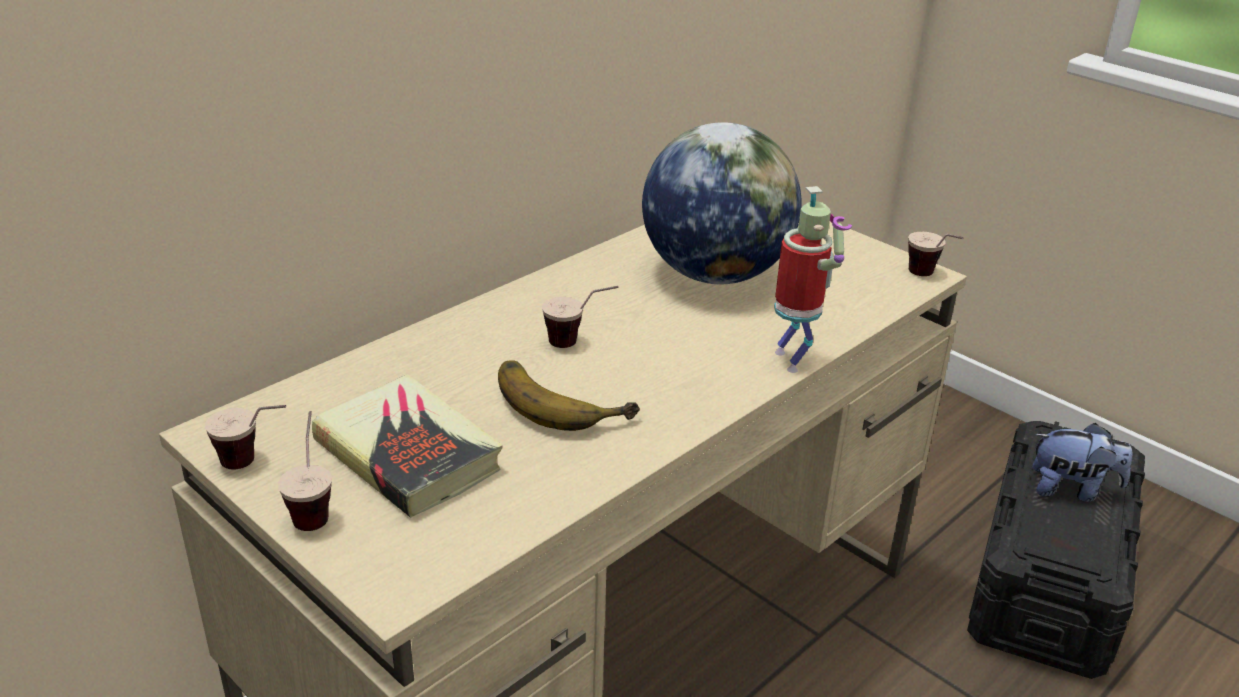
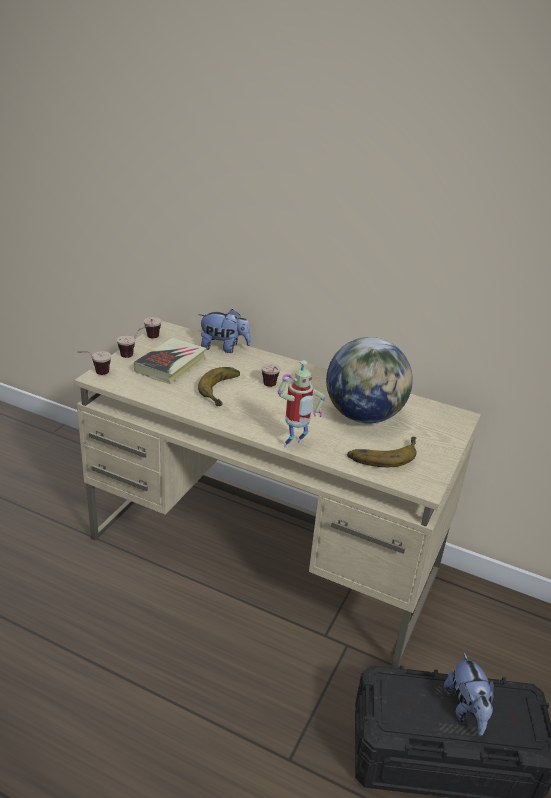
camera: 70 degrees right, 0 degrees up
cup [908,232,963,276] -> cup moved to [78,351,111,375]
none -> plush toy [198,309,251,353]
none -> banana [347,437,417,467]

